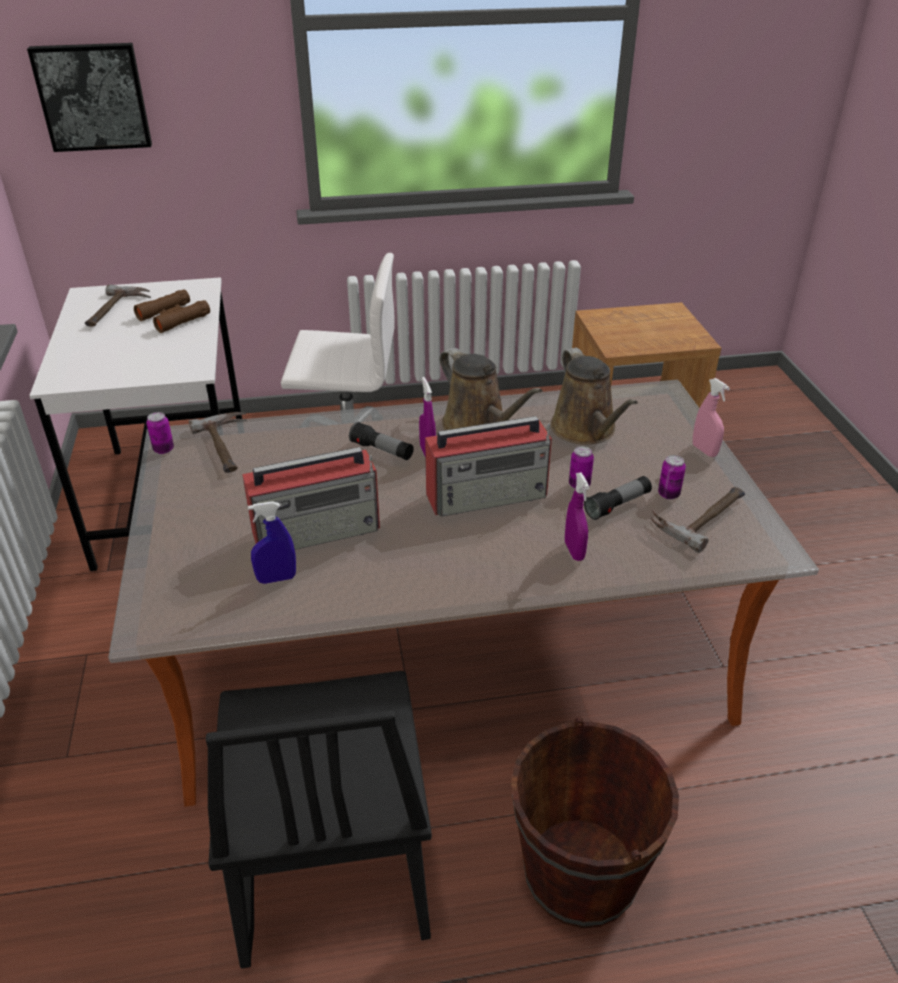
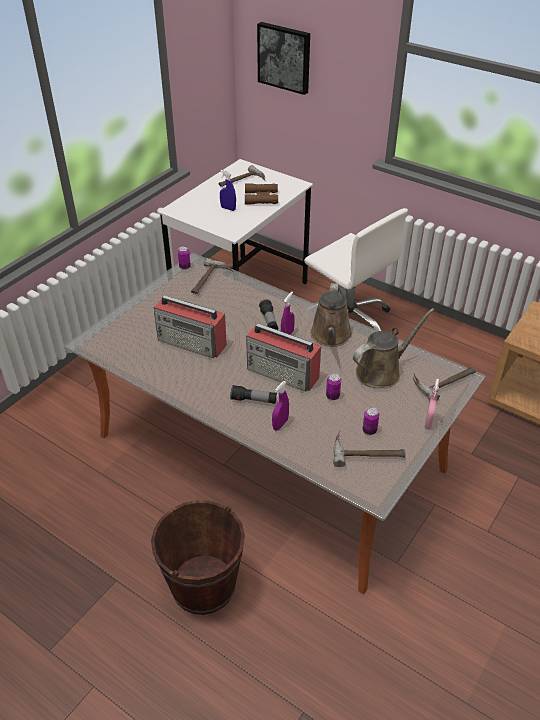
camera: 45 degrees right, 5 degrees up
black chair [206,671,432,969] -> none
blue spray bottle [248,501,296,584] -> blue spray bottle moved to [220,170,236,211]
brown watering can [551,348,638,444] -> brown watering can turned 150 degrees counterclockwise [353,308,435,388]
flashlight [584,476,652,520] -> flashlight moved to [230,385,277,404]
none -> hammer [413,367,476,400]

